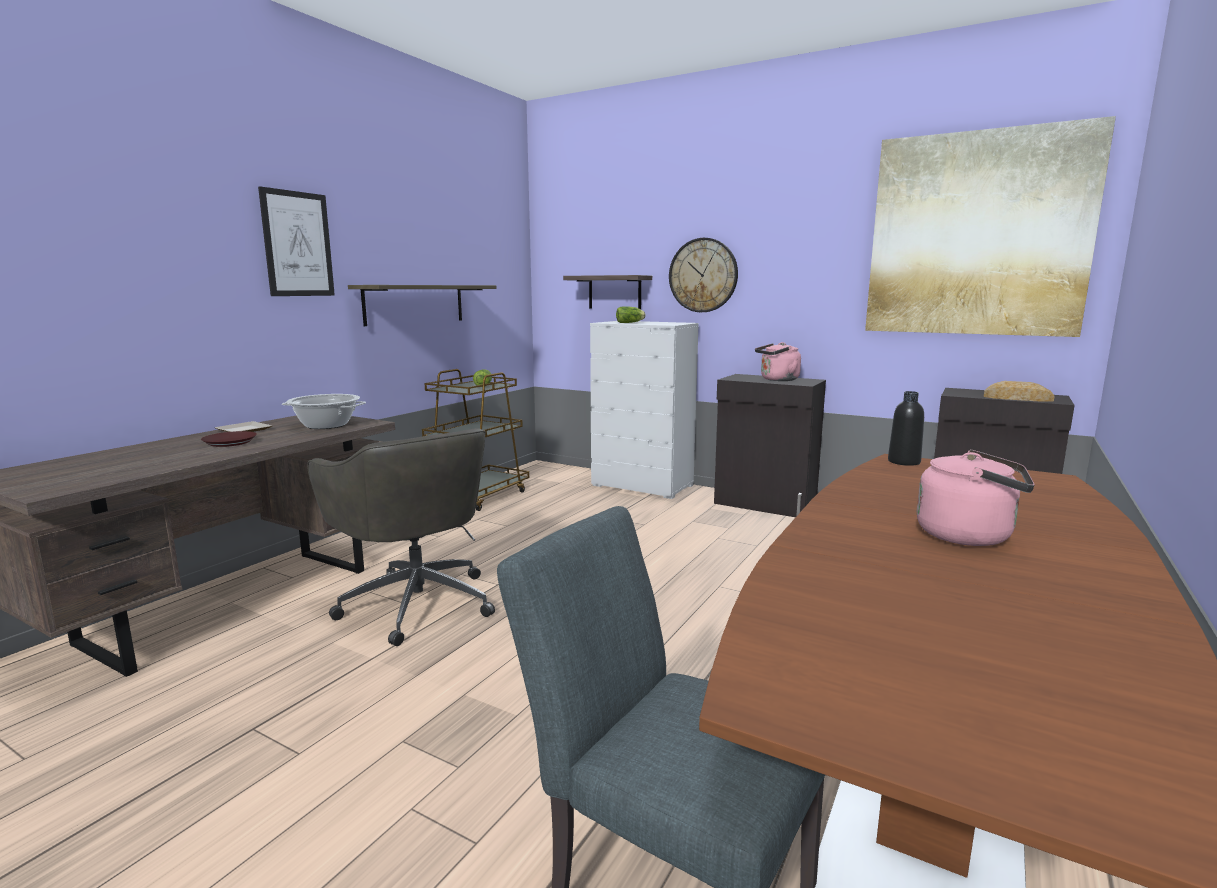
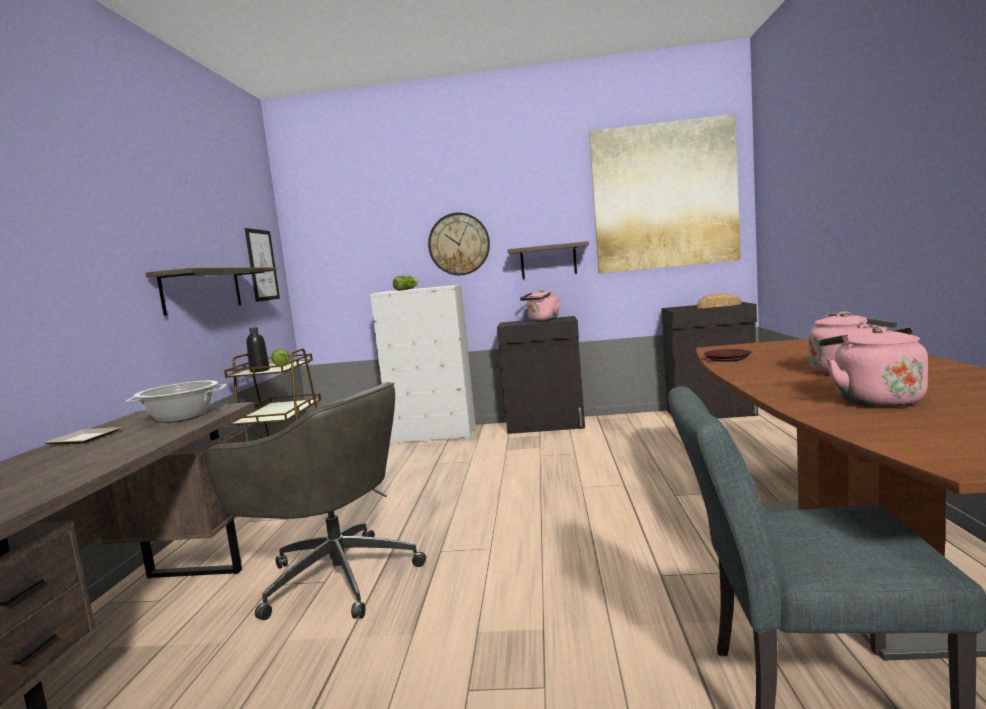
camera: 25 degrees left, 5 degrees down
brown plate [201,431,257,447] -> brown plate moved to [704,349,752,362]
picture [258,186,335,296] -> picture moved to [245,228,280,302]
shelf [563,275,652,309] -> shelf moved to [507,241,589,279]
black bottle [888,391,924,466] -> black bottle moved to [246,327,270,372]
none -> pink kettle [819,326,928,407]

